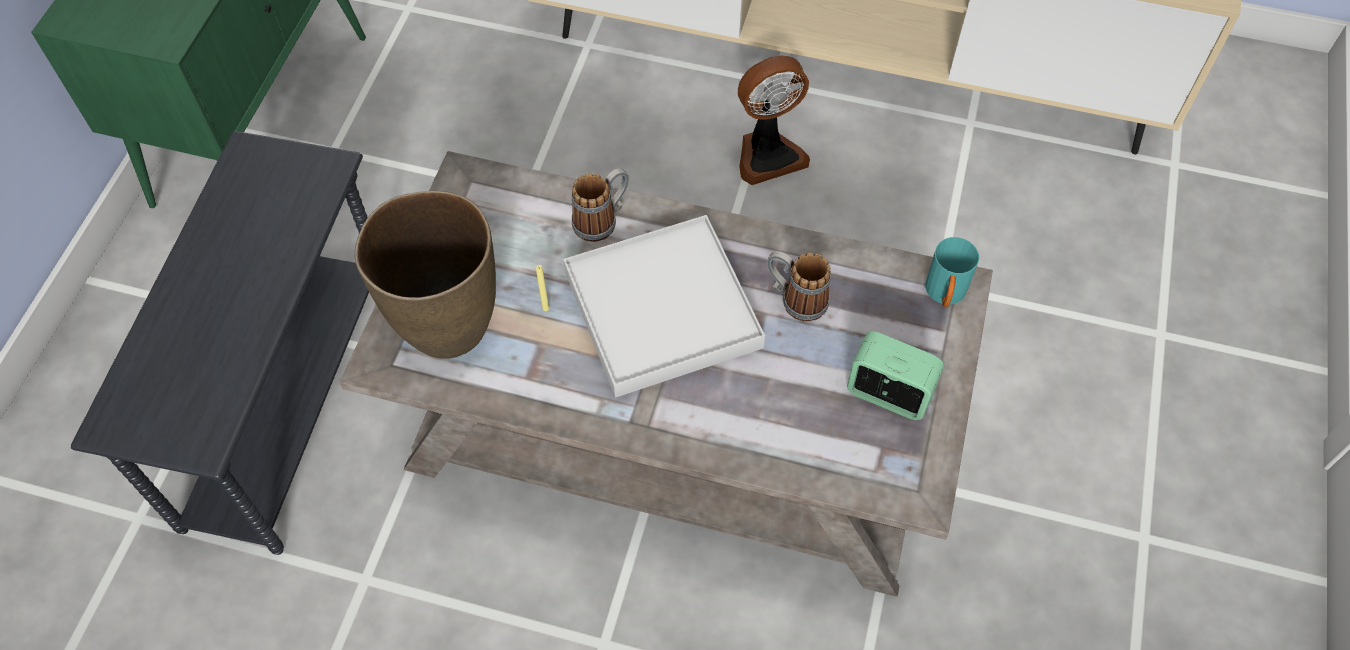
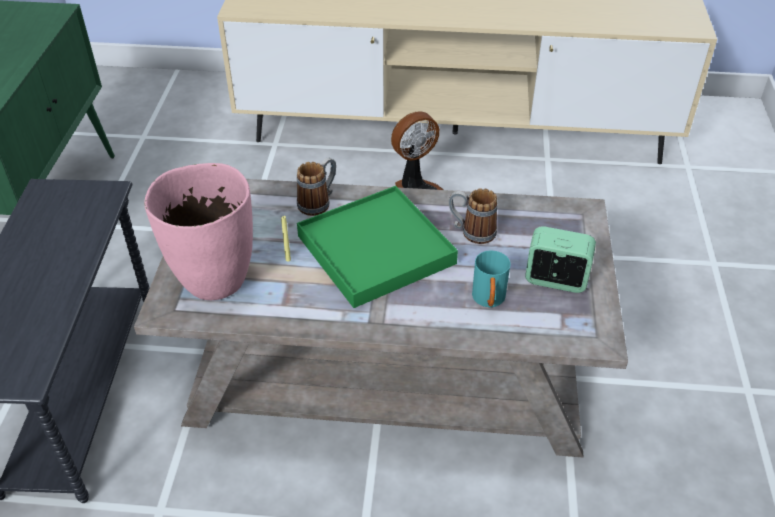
camera: 10 degrees left, 15 degrees down
brown vase [355,191,496,359] -> pink vase [144,163,253,300]
white tray [563,215,765,398] -> green tray [297,186,458,308]
turquoise mug [925,237,979,307] -> turquoise mug moved to [472,251,510,307]

